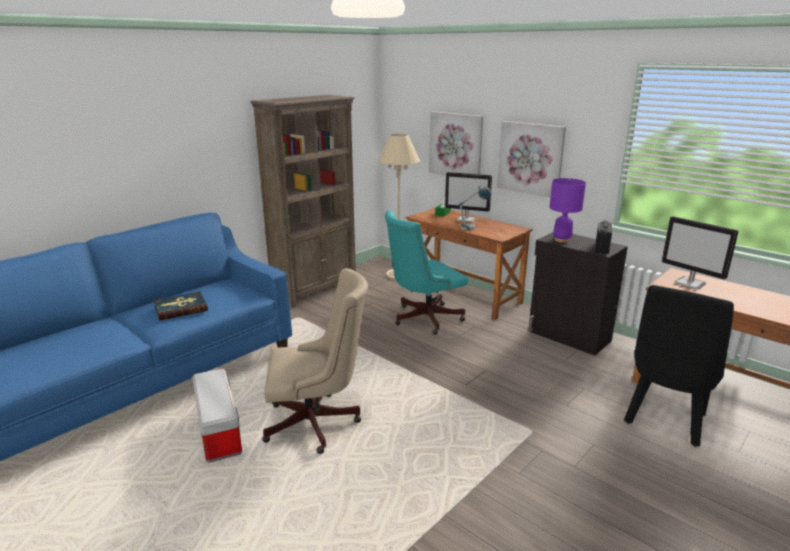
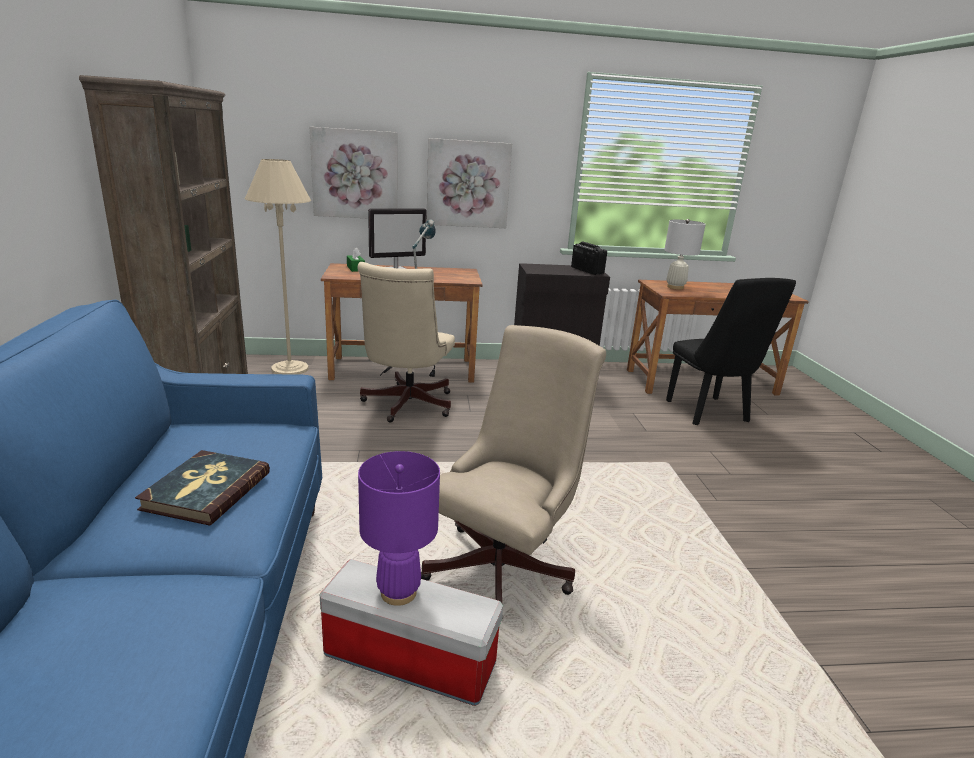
camera: 50 degrees left, 0 degrees up
turquoise office chair [385,210,468,335] -> beige office chair [358,262,455,423]
purple table lamp [550,178,586,243] -> purple table lamp moved to [358,451,440,606]
monitor [662,216,739,289] -> white table lamp [664,219,706,289]

